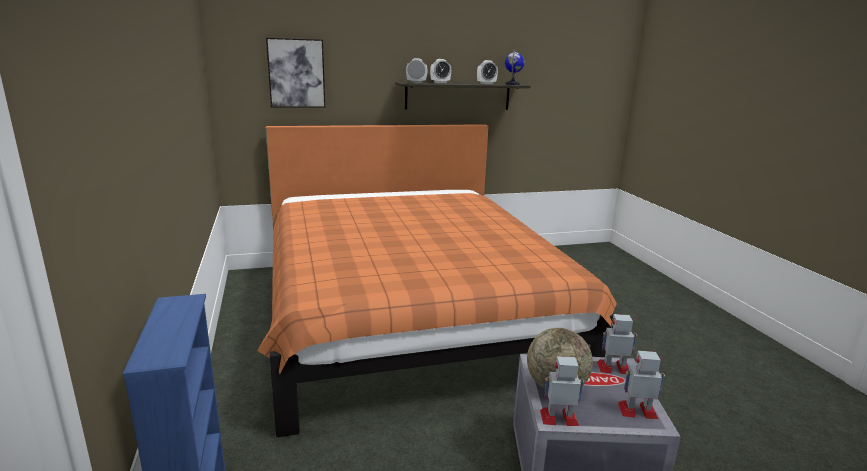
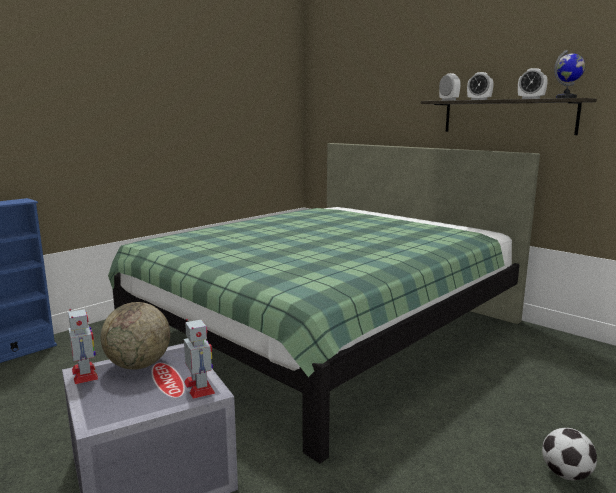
camera: 60 degrees right, 5 degrees down
orange bed [257,124,617,437] -> green bed [108,143,540,463]
picture [266,38,325,108] -> none
toy robot [618,351,665,419] -> none
none -> football [542,428,597,480]

